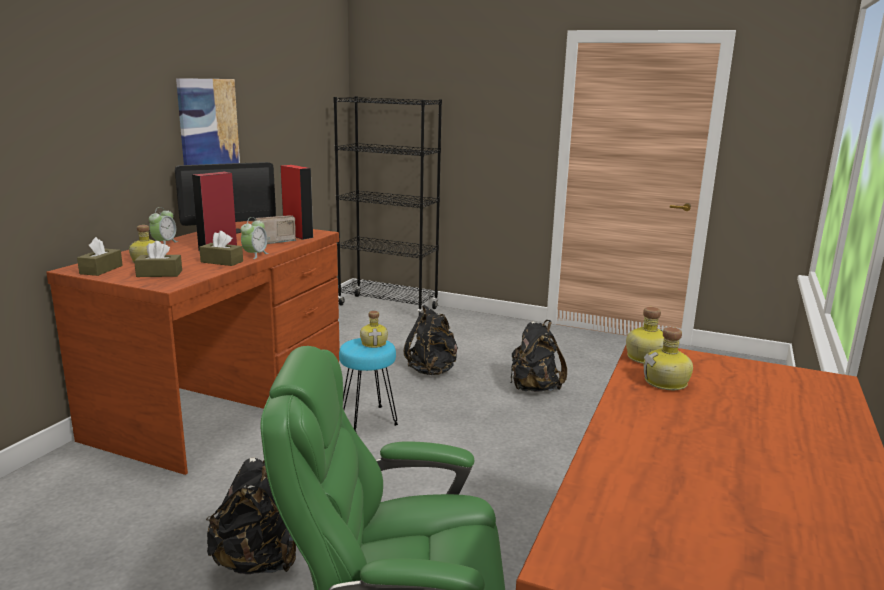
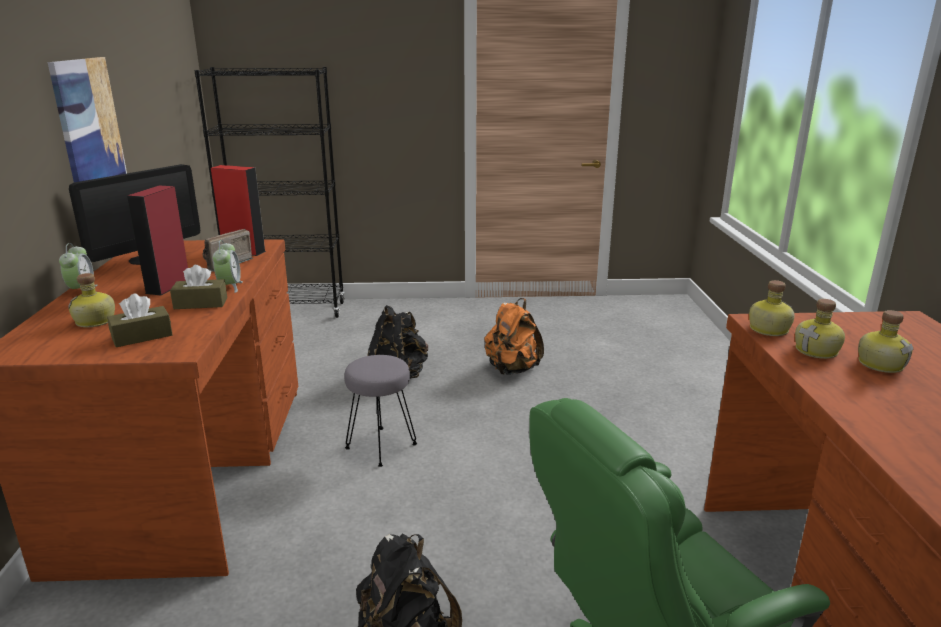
camera: 25 degrees left, 5 degrees up
brown tissue box [77,237,123,276] -> none
turquoise stool [339,338,398,432] -> grey stool [344,355,417,467]
bottle [360,311,388,348] -> bottle moved to [858,310,913,373]
black backpack [511,320,567,392] -> orange backpack [484,298,544,375]

